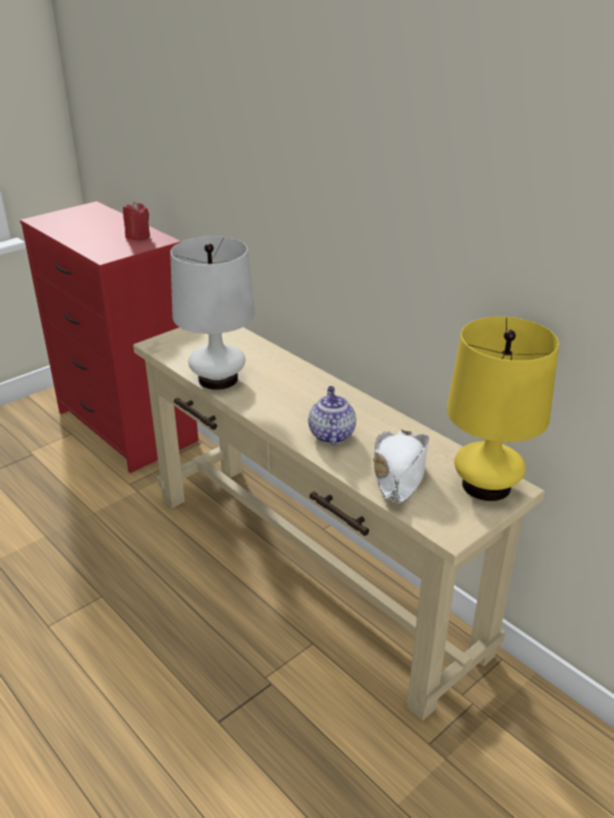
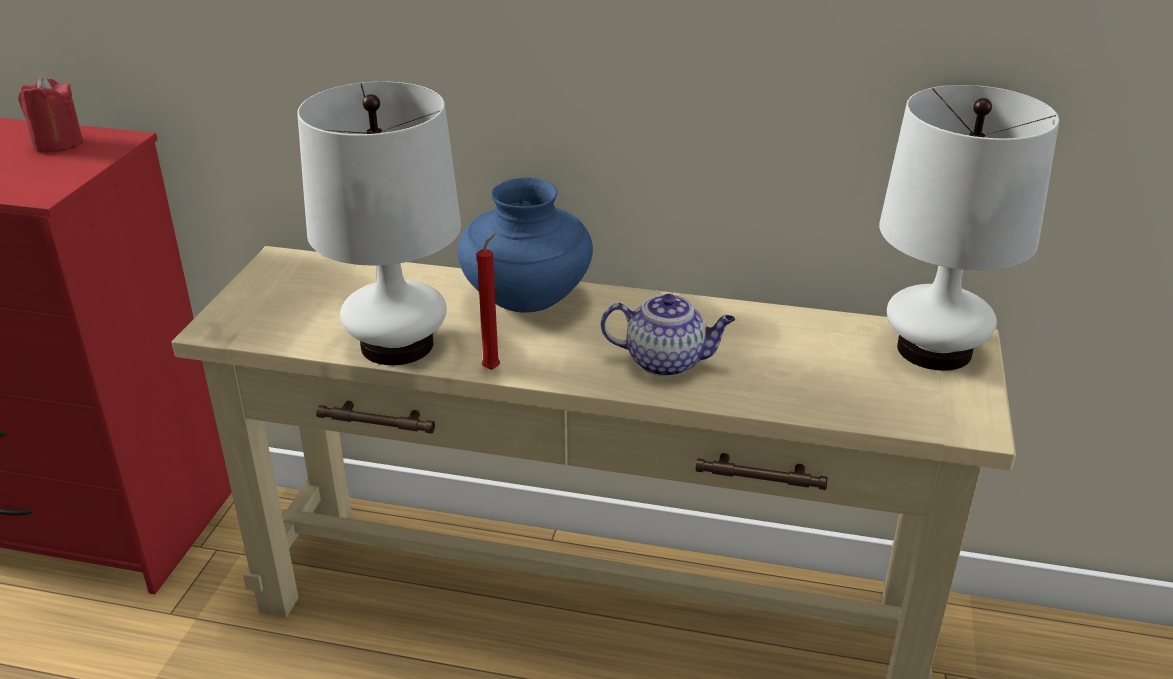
camera: 35 degrees left, 0 degrees up
teapot [308,386,356,445] -> teapot turned 135 degrees clockwise [601,294,735,377]
white hat [373,429,429,503] -> none
yellow table lamp [447,317,559,501] -> white table lamp [879,85,1059,371]
none -> blue vase [458,178,593,313]
none -> red candle [477,233,500,370]

